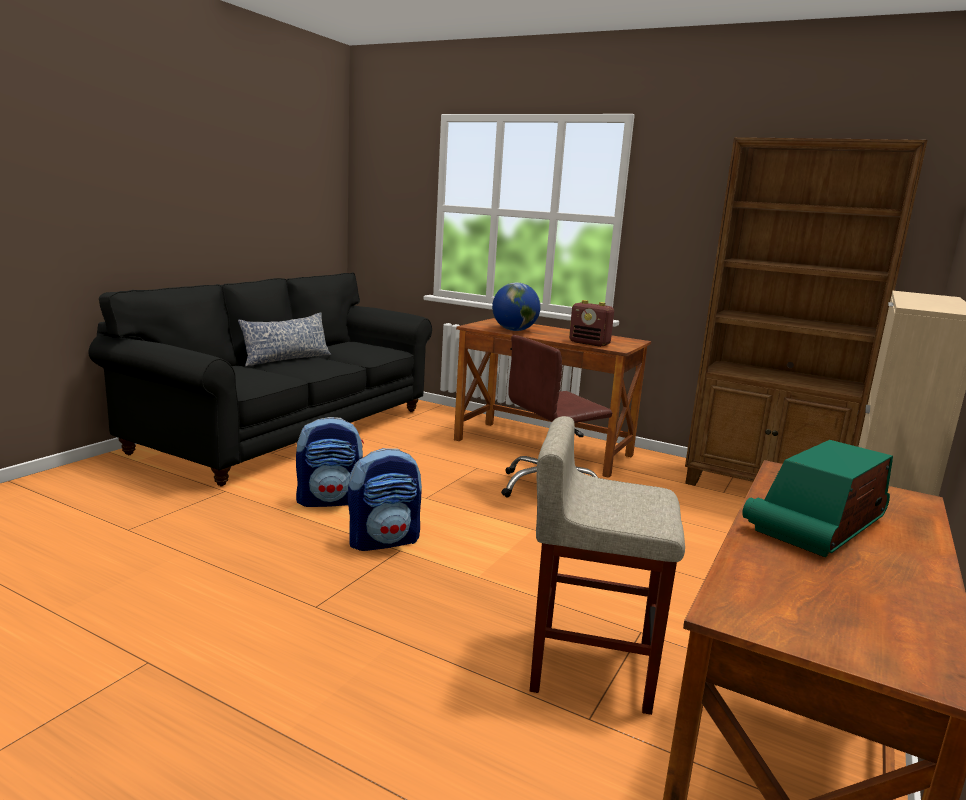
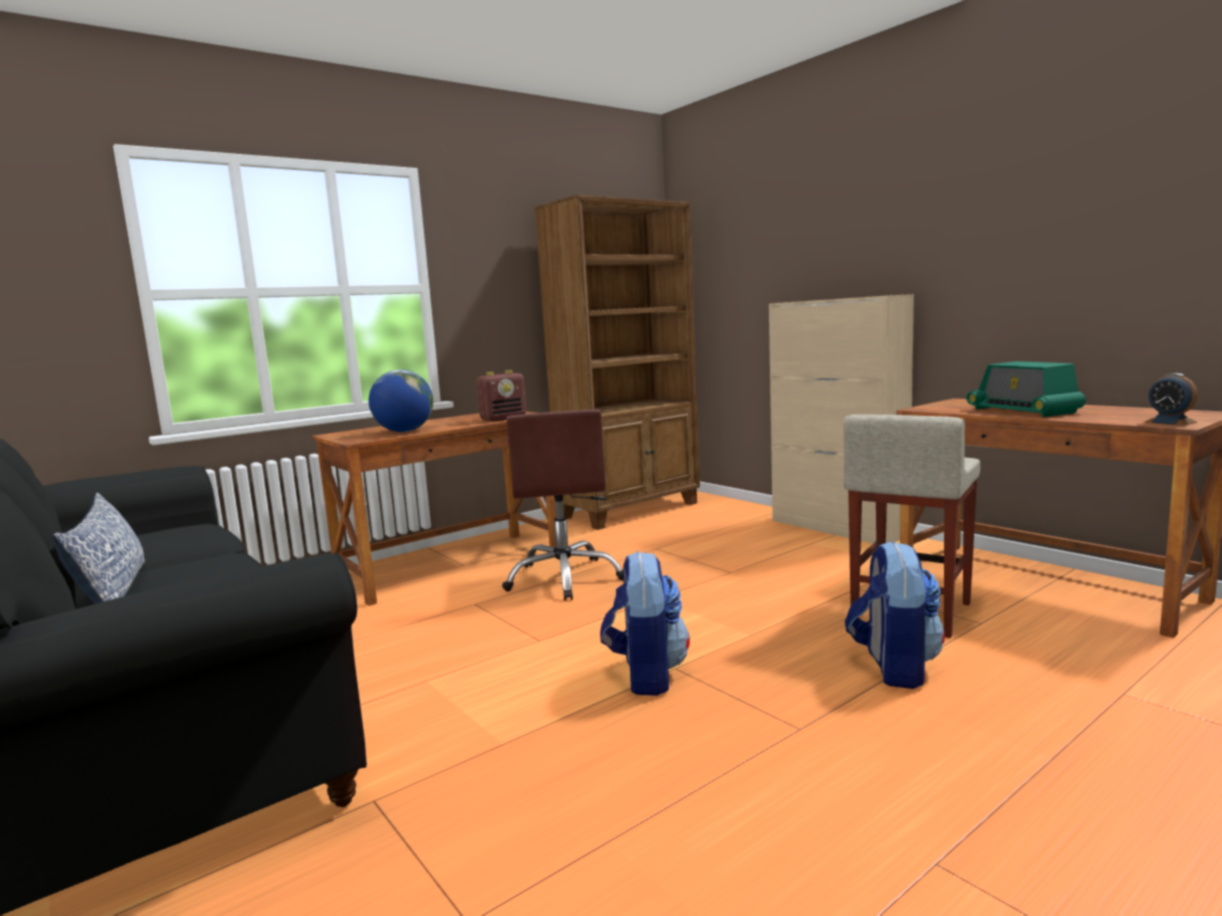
camera: 65 degrees left, 5 degrees down
backpack [296,417,364,507] -> backpack moved to [845,540,945,689]
none -> alarm clock [1144,373,1198,426]

